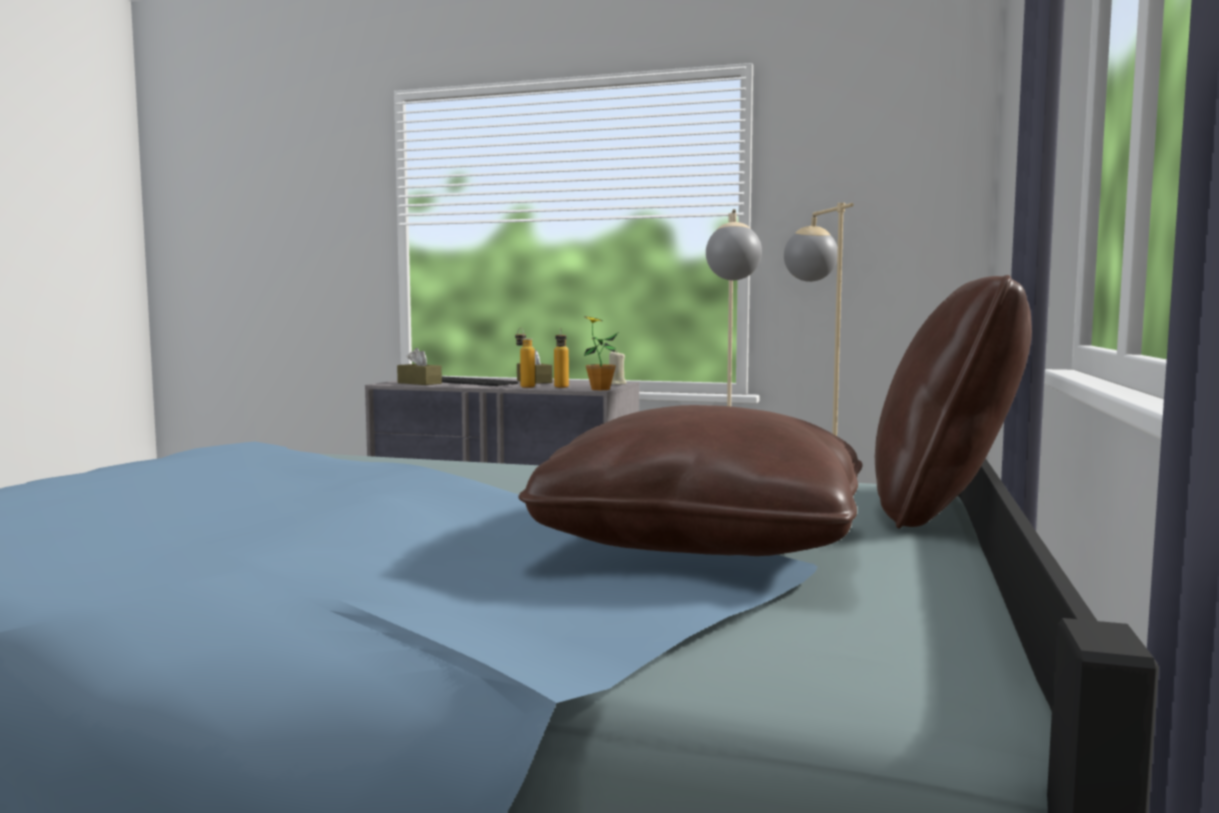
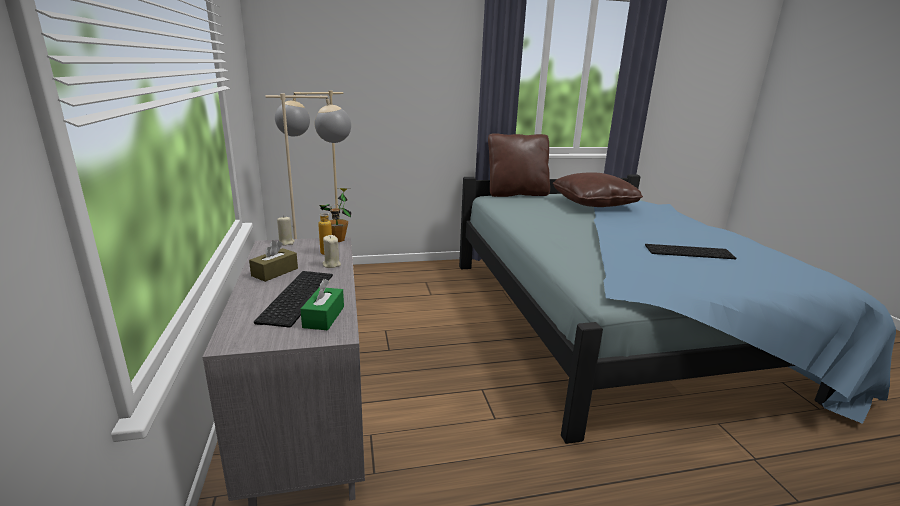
camera: 120 degrees left, 15 degrees up
brown tissue box [397,348,442,385] -> green tissue box [300,279,344,330]
bottle [515,328,535,388] -> beige candle [322,235,341,268]
none -> keyboard [645,244,736,259]

